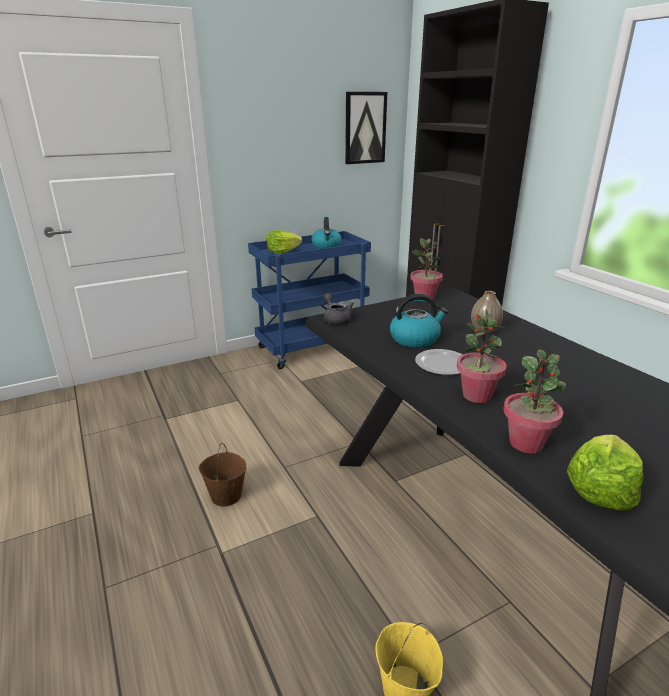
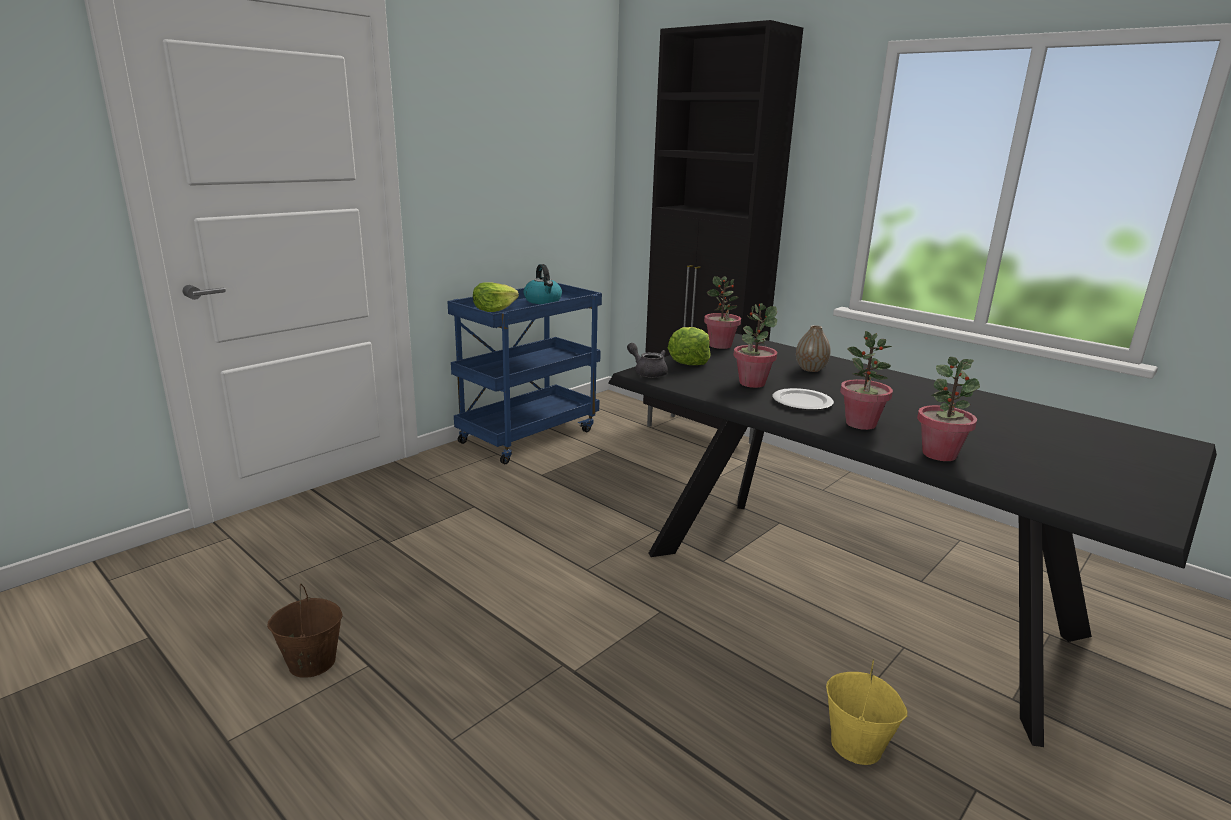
camera: 20 degrees left, 5 degrees down
brown bucket [199,443,247,507] -> brown bucket moved to [267,584,343,678]
picture [345,92,387,164] -> none
kettle [390,294,448,348] -> potted plant [733,303,777,388]
lettuce [567,434,643,511] -> lettuce moved to [668,327,710,365]

